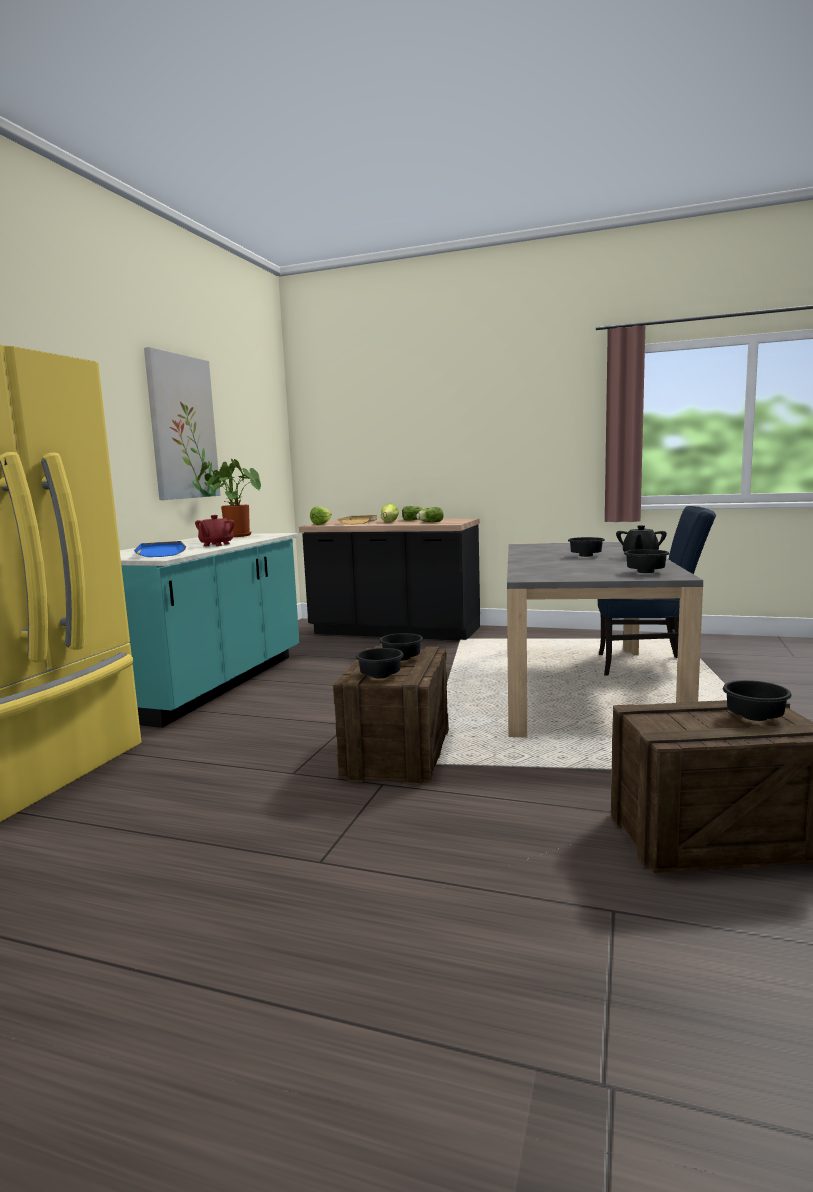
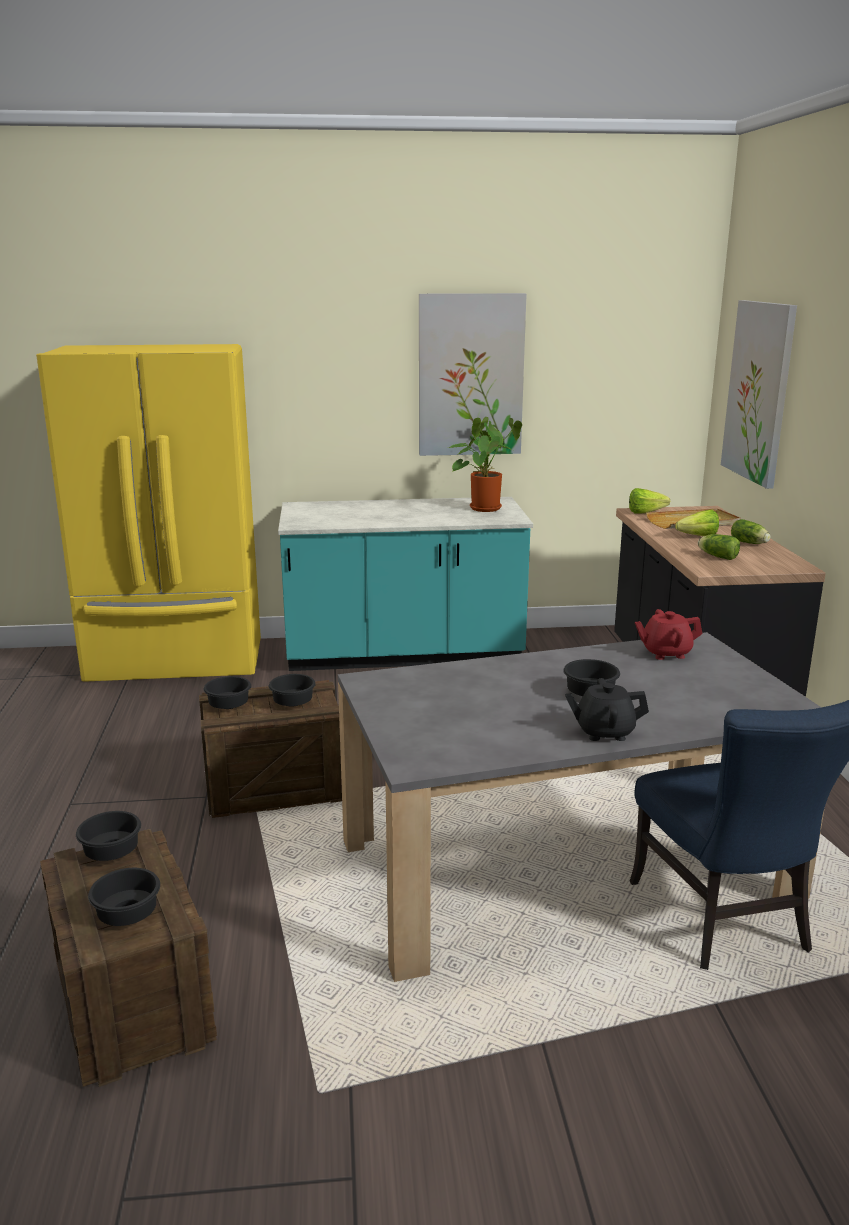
camera: 65 degrees right, 10 degrees up
blue tray [134,541,186,557] -> none
red teapot [195,515,235,546] -> red teapot moved to [635,609,702,660]
black bowl [624,549,669,573] -> black bowl moved to [76,811,141,861]
none -> picture [721,300,797,489]

